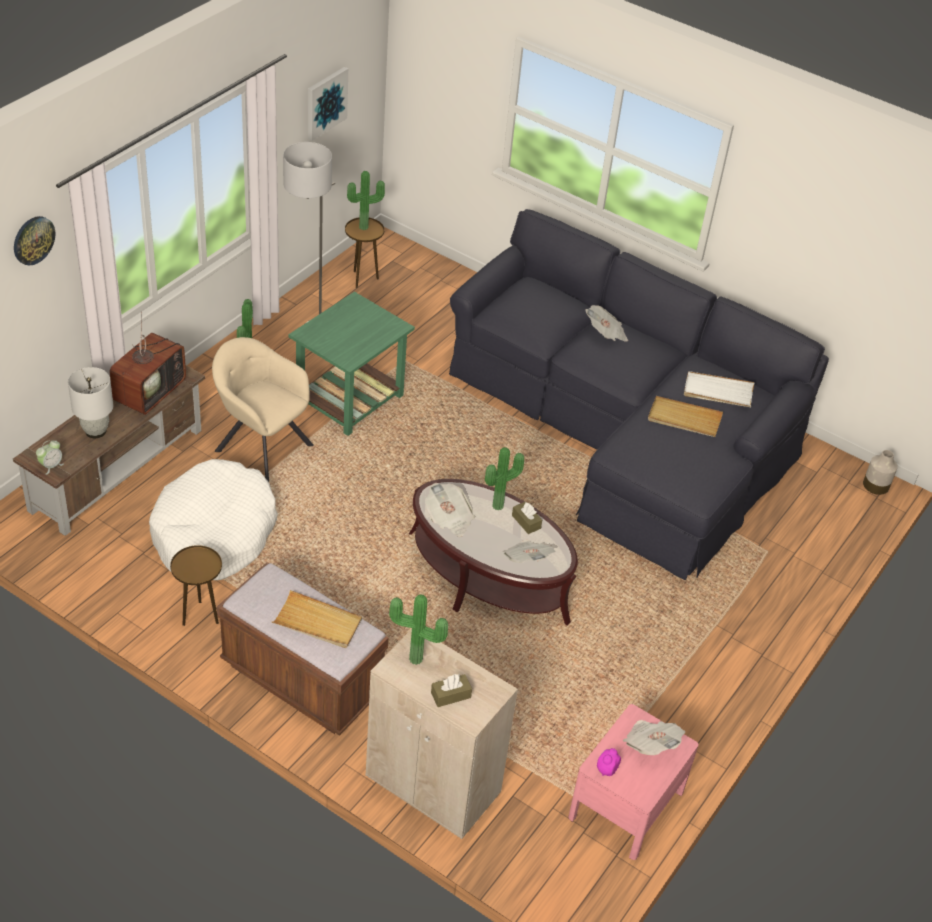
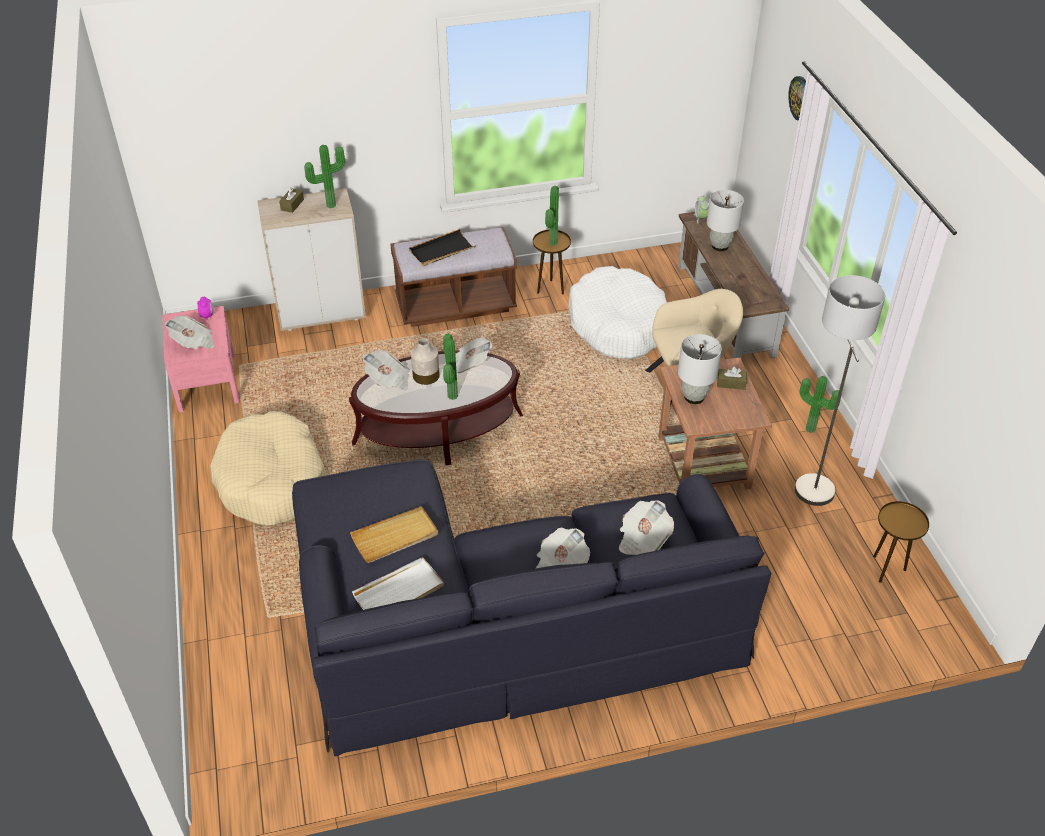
camera: 135 degrees right, 0 degrees up
television [110,312,186,415] -> none
beige tray [272,590,362,648] -> black tray [409,229,476,266]
green side table [289,292,415,436] -> brown side table [659,358,772,490]
picture [308,67,348,141] -> none
potted plant [347,171,385,230] -> potted plant moved to [545,186,559,246]
brown tissue box [512,502,542,534] -> brown tissue box moved to [717,367,747,390]
beige vase [863,450,898,495] -> beige vase moved to [411,338,440,385]
none -> beige dog bed [210,411,327,526]
none -> newspaper [619,500,674,555]
none -> white table lamp [678,334,722,404]

